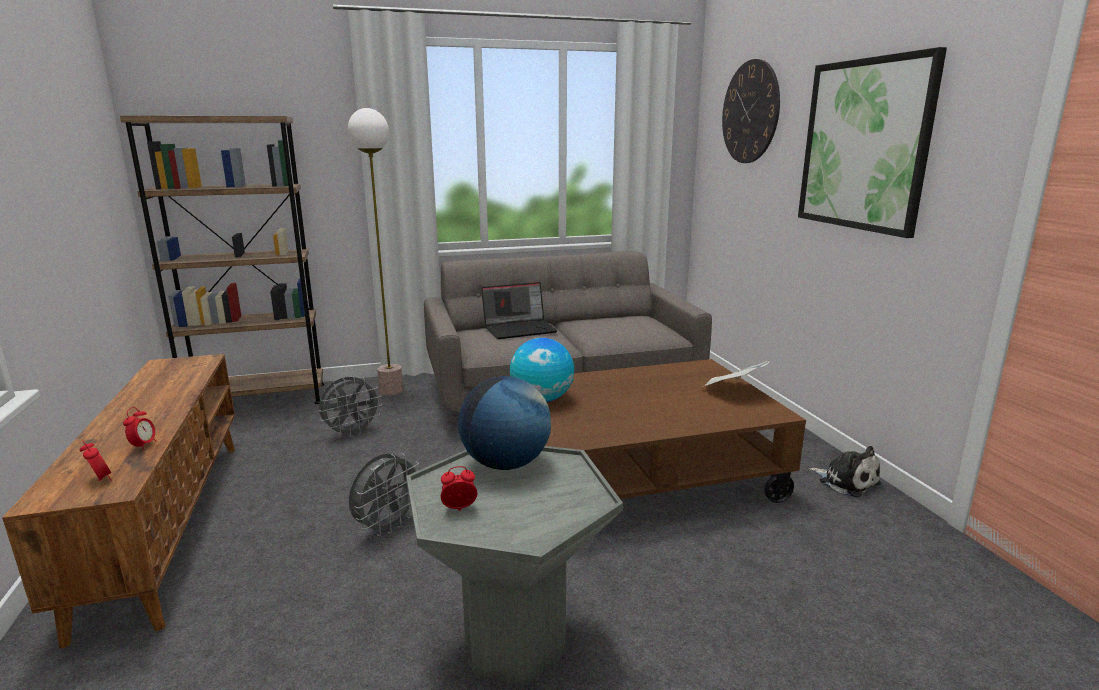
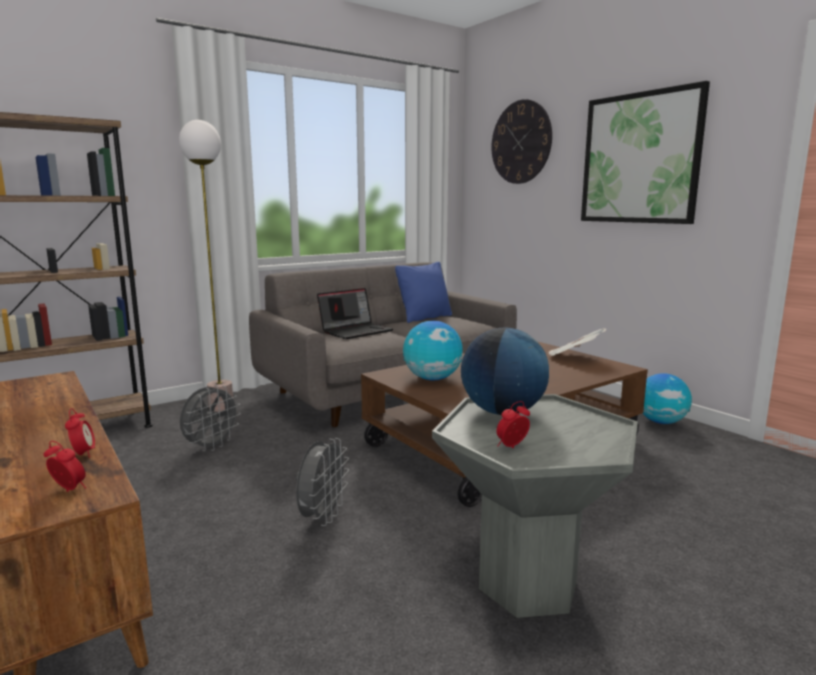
camera: 20 degrees left, 5 degrees down
plush toy [809,446,881,498] -> globe [643,373,692,424]
none -> blue pillow [395,262,452,323]

